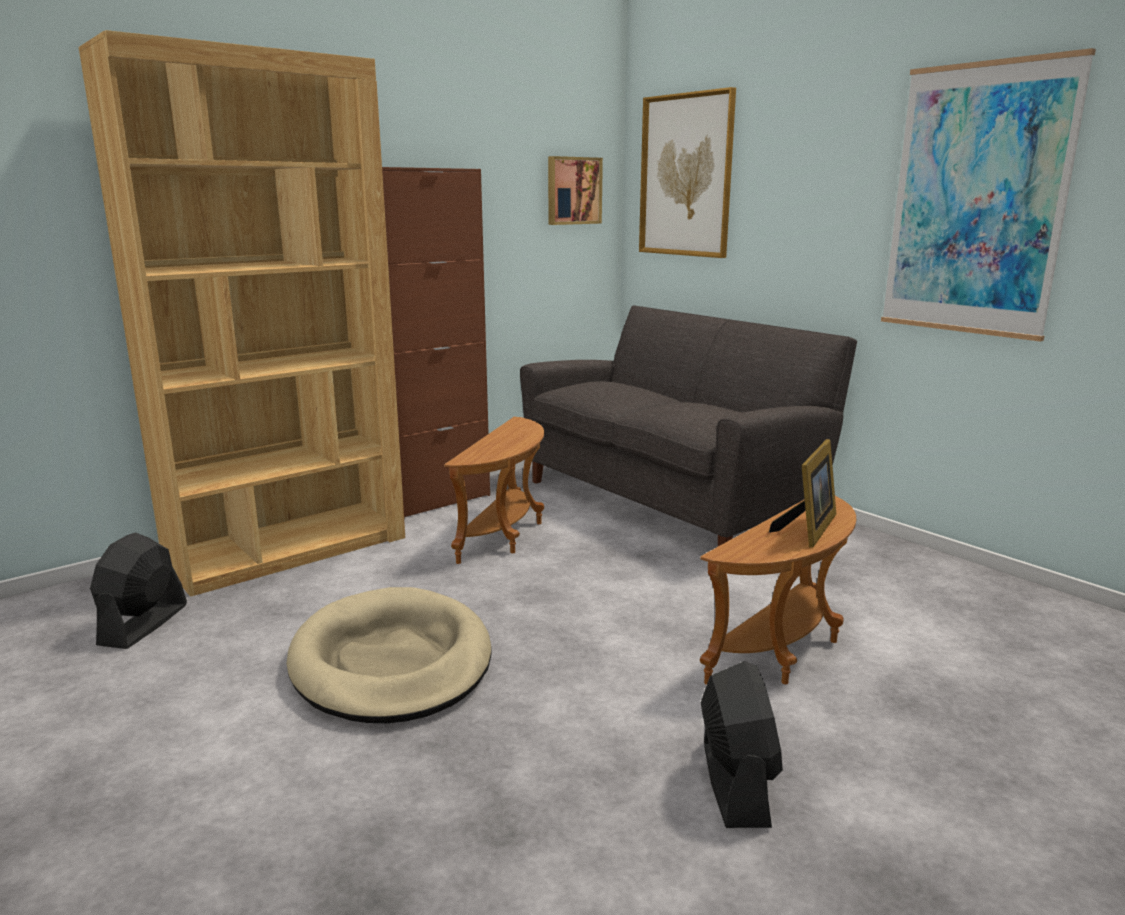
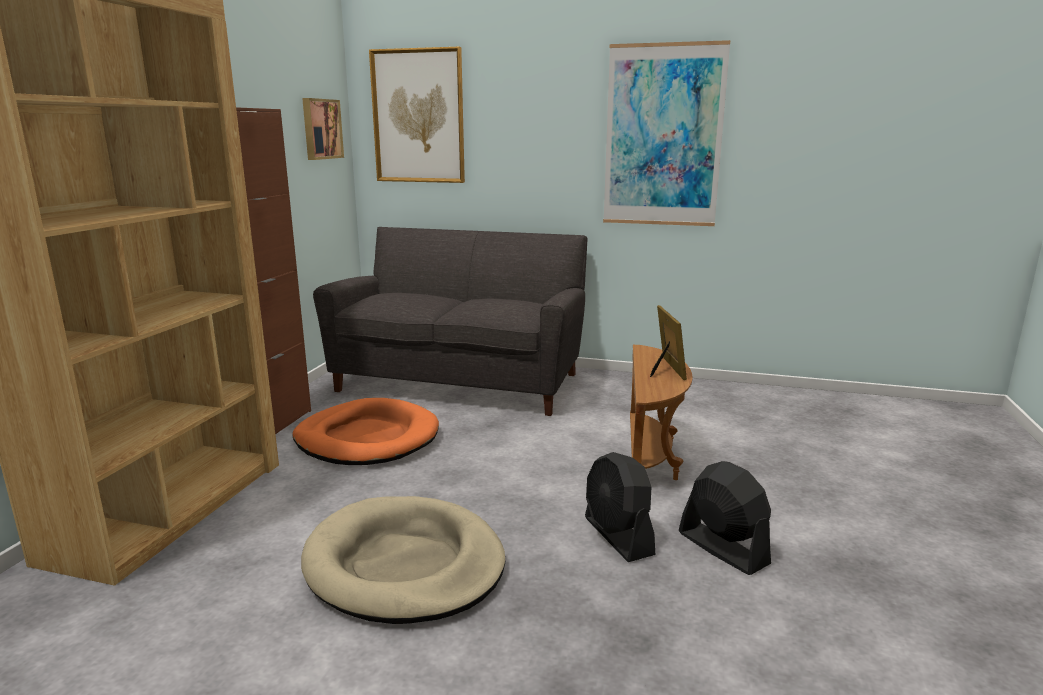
camera: 35 degrees left, 0 degrees up
black fan [90,532,187,649] -> black fan moved to [585,452,655,562]
brown side table [444,417,544,564] -> orange dog bed [293,398,439,465]

